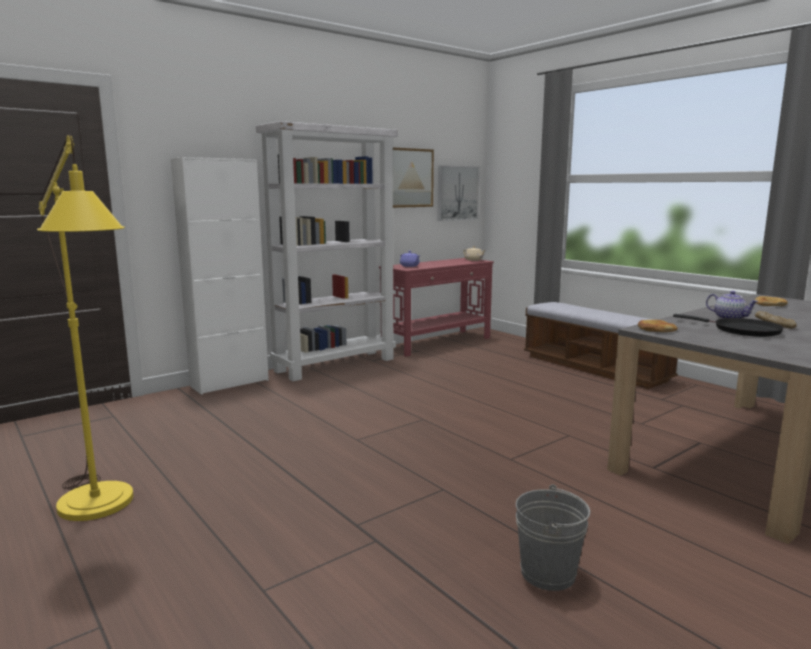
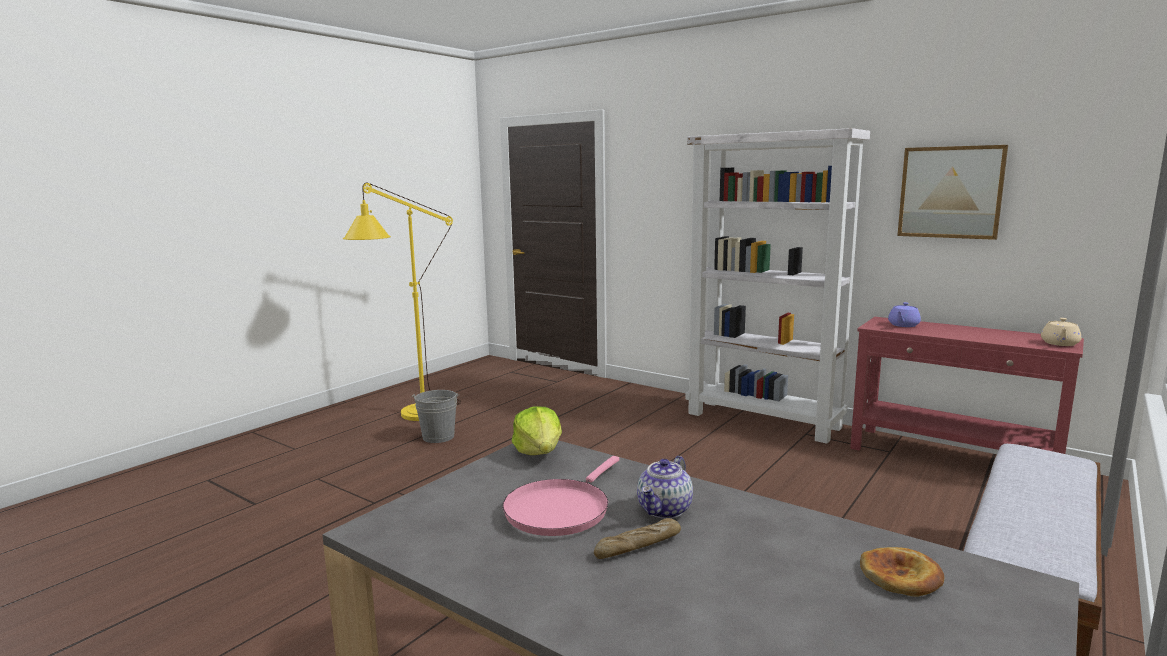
camera: 75 degrees right, 0 degrees up
white cabinet [171,157,269,395] -> none
picture [438,165,480,221] -> none
grey bucket [516,485,590,591] -> grey bucket moved to [411,390,459,443]
bread [638,320,678,332] -> lettuce [512,406,562,455]
black frying pan [673,314,784,337] -> pink frying pan [503,456,619,536]

